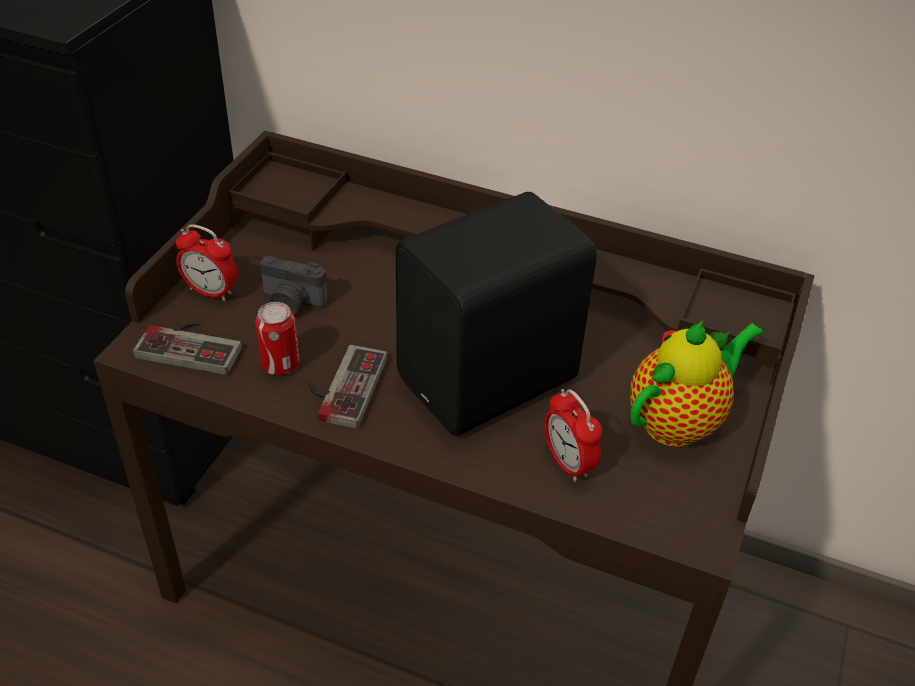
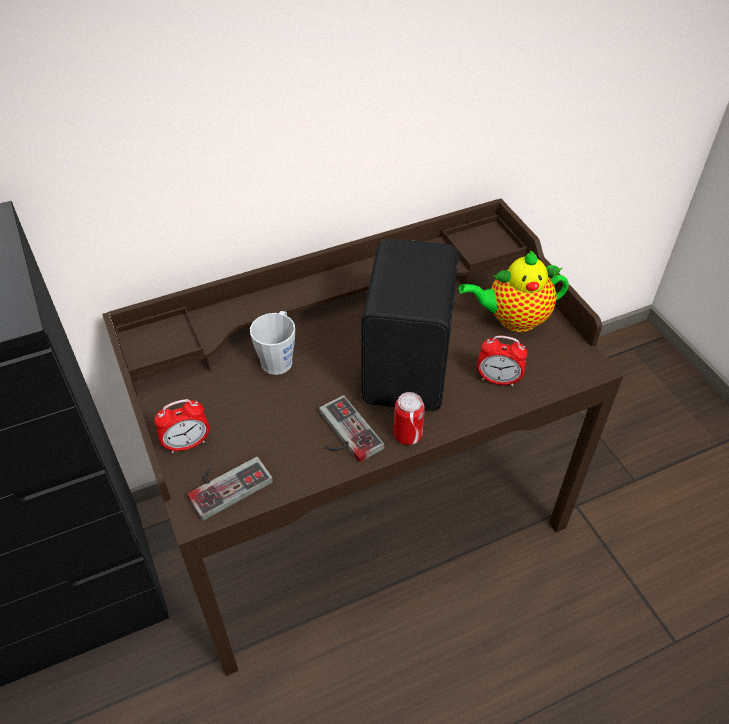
camera: 45 degrees left, 5 degrees up
can [255,302,299,375] -> can moved to [393,392,425,445]
camera [260,256,328,315] -> none
teapot [630,320,763,447] -> teapot turned 105 degrees counterclockwise [459,251,569,332]
none -> grey mug [250,311,295,375]

